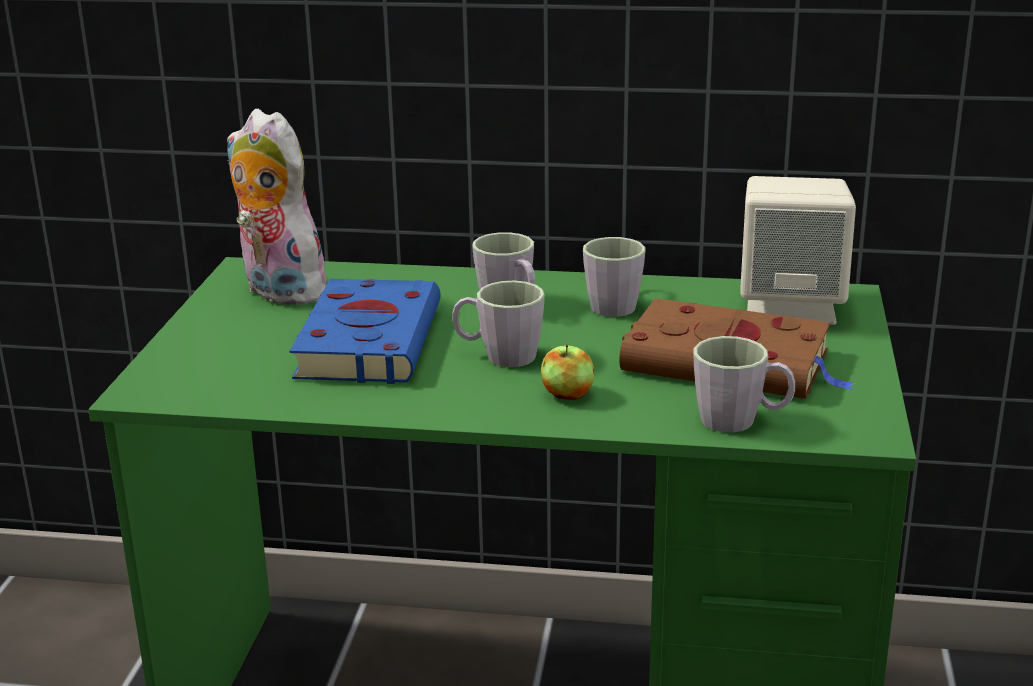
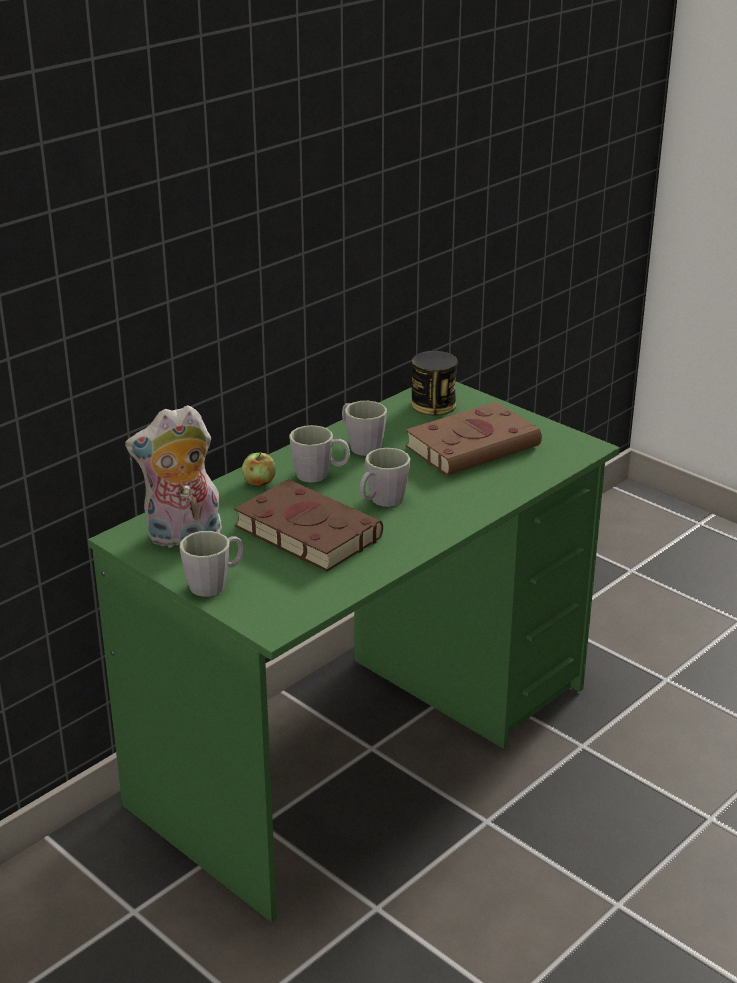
camera: 55 degrees left, 5 degrees up
blue book [290,279,441,384] -> brown book [234,479,383,572]
apple [541,344,594,400] -> apple moved to [242,452,276,486]
grey mug [693,336,795,433] -> grey mug moved to [179,531,244,597]
beige speaker [741,176,856,325] -> can [412,351,458,415]

